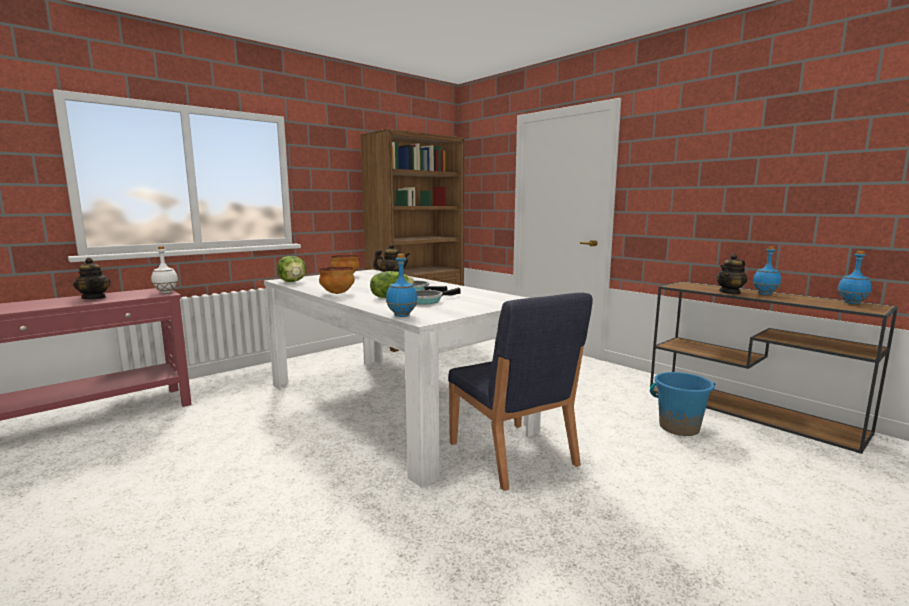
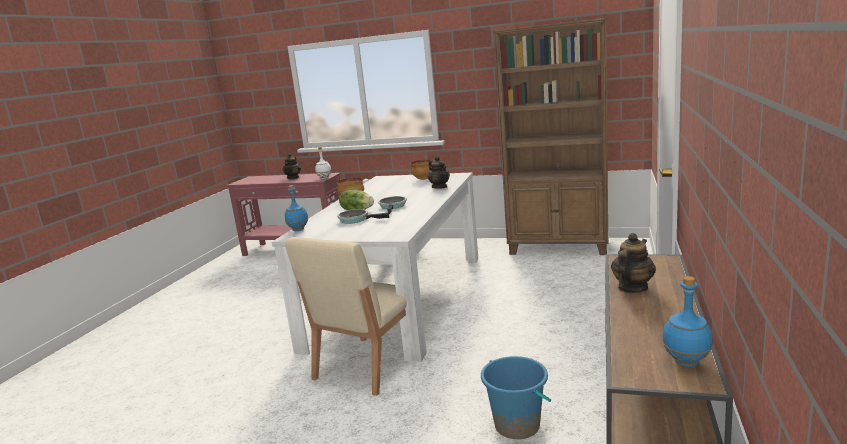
camera: 60 degrees right, 5 degrees up
lettuce [277,256,307,282] -> none
blue chair [448,293,593,491] -> beige chair [285,237,407,396]
teapot [716,254,747,294] -> teapot turned 105 degrees clockwise [611,233,656,293]
blue bottle [753,246,781,295] -> none

